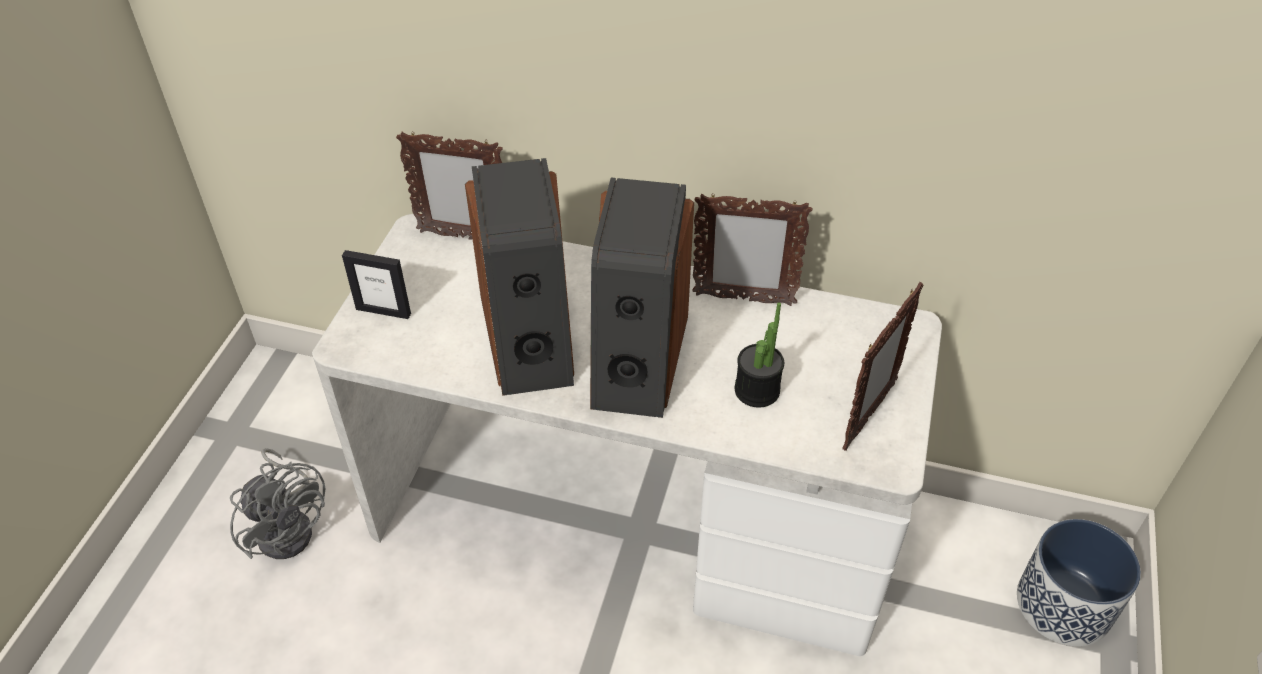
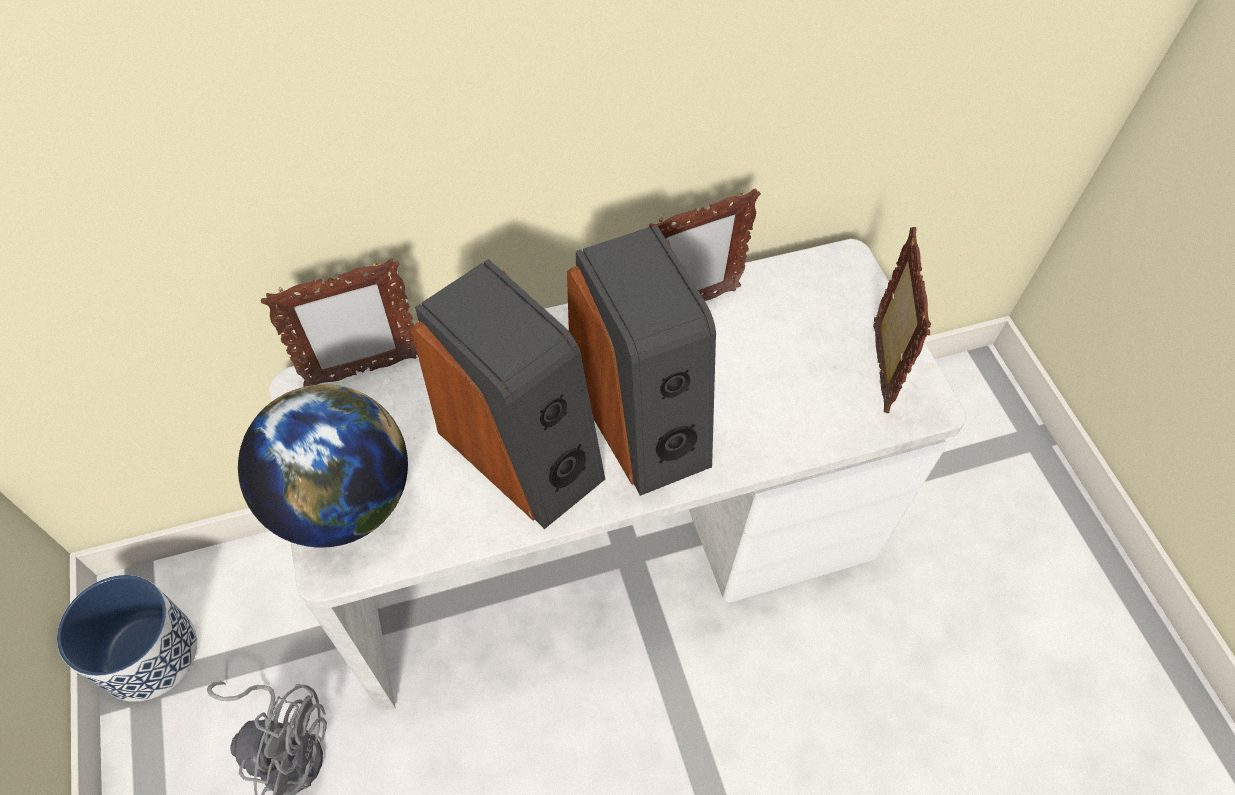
camera: 35 degrees left, 10 degrees up
picture frame [342,250,411,319] -> globe [238,384,408,548]
potted plant [735,302,784,408] -> none
planter [1017,519,1141,646] -> planter moved to [57,575,197,702]

